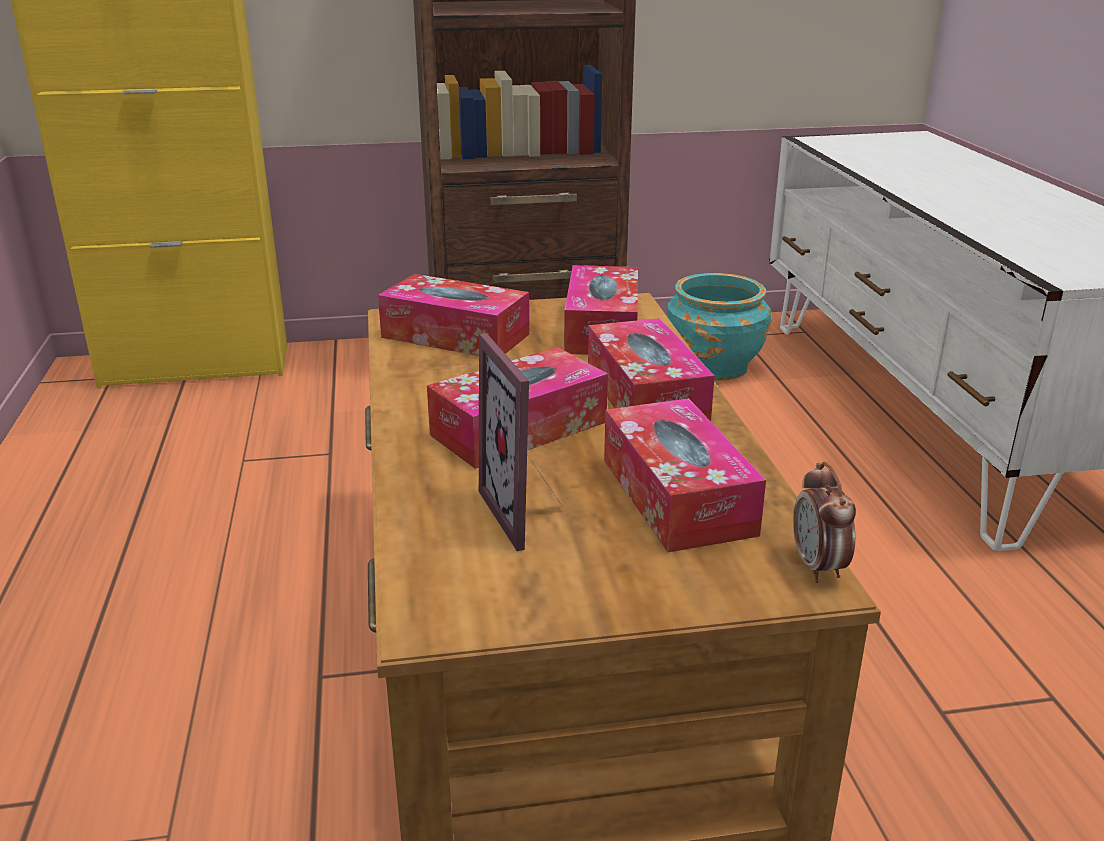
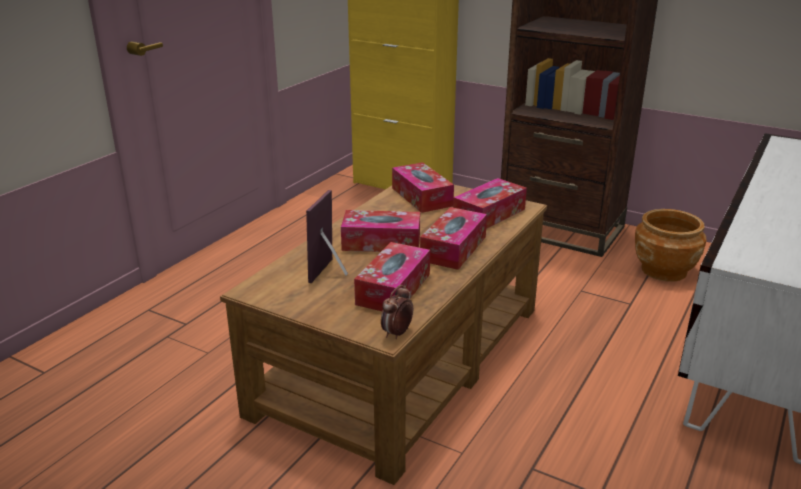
camera: 40 degrees right, 0 degrees up
turquoise planter [667,273,772,381] -> brown planter [635,209,706,282]

